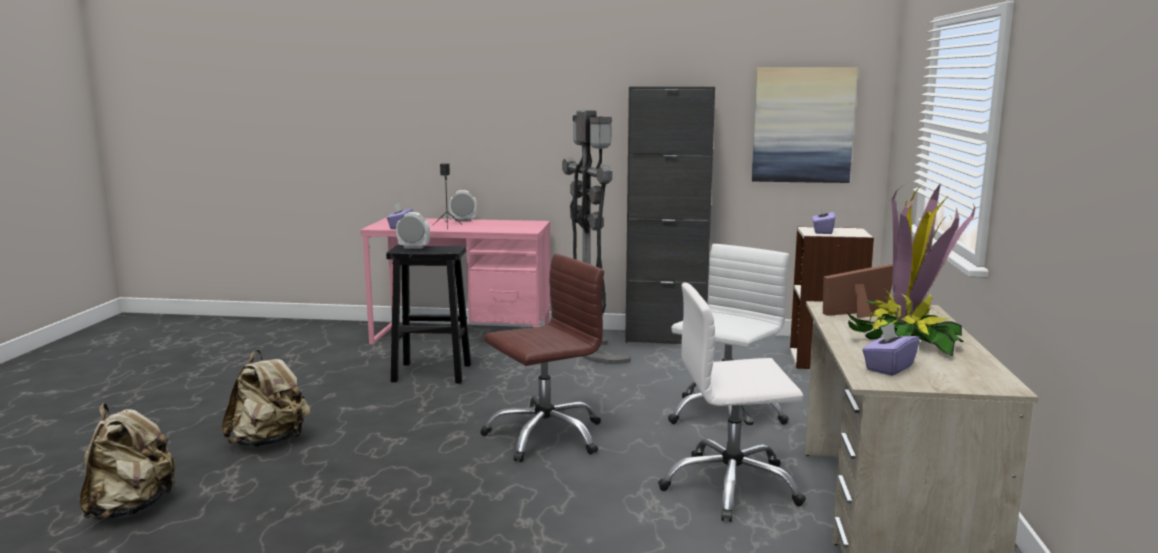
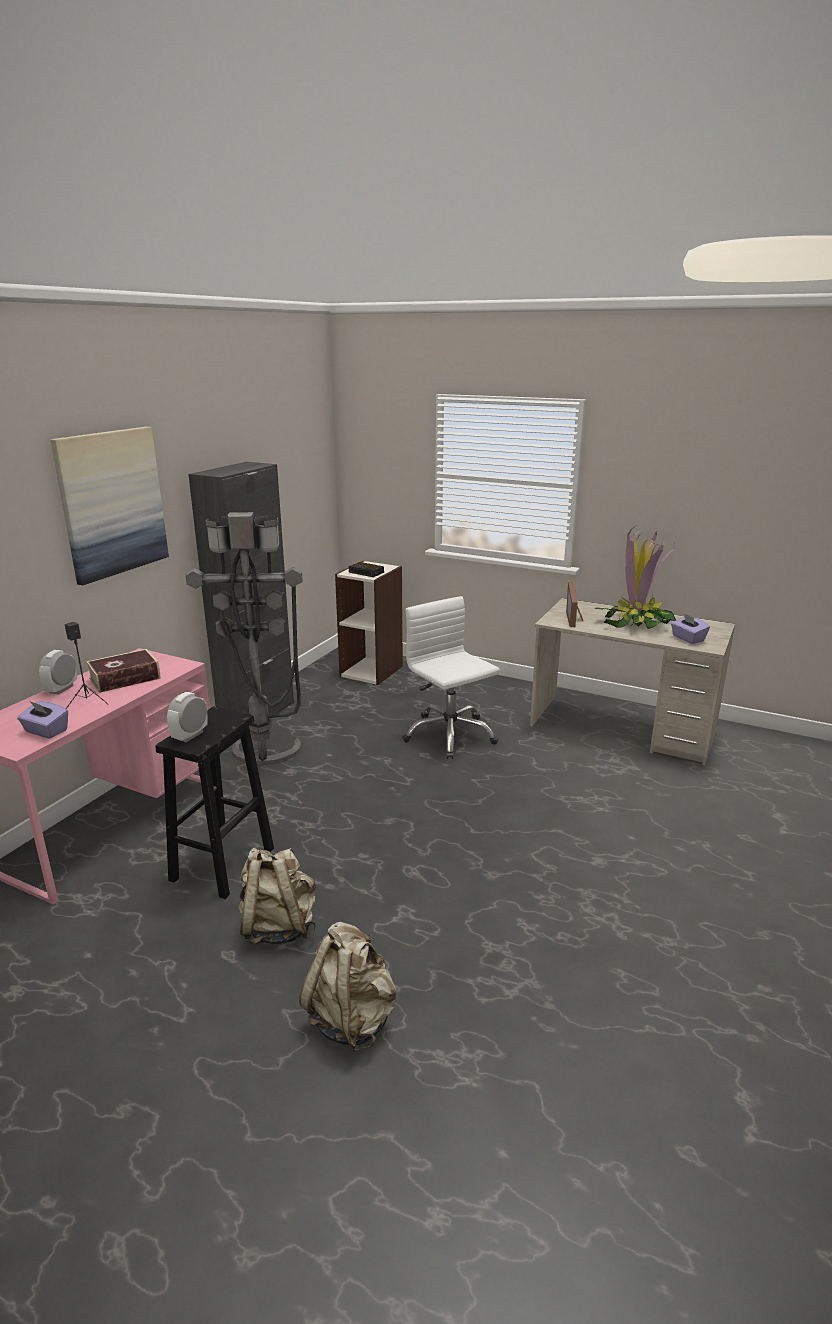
camera: 70 degrees left, 10 degrees up
beige backpack [79,403,177,520] -> beige backpack moved to [238,848,316,944]
brown office chair [480,254,604,462] -> none
white office chair [658,283,806,522] -> none
picture [752,67,858,183] -> picture moved to [51,427,169,585]
purple tissue box [812,207,835,234] -> alarm clock [349,562,384,577]
none -> book [86,649,161,693]

